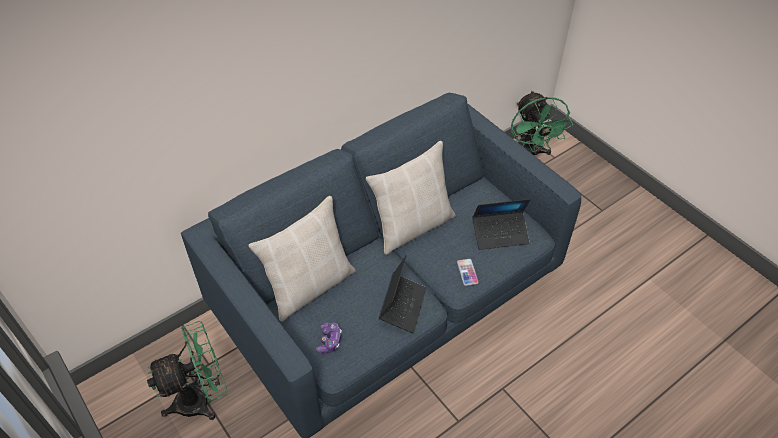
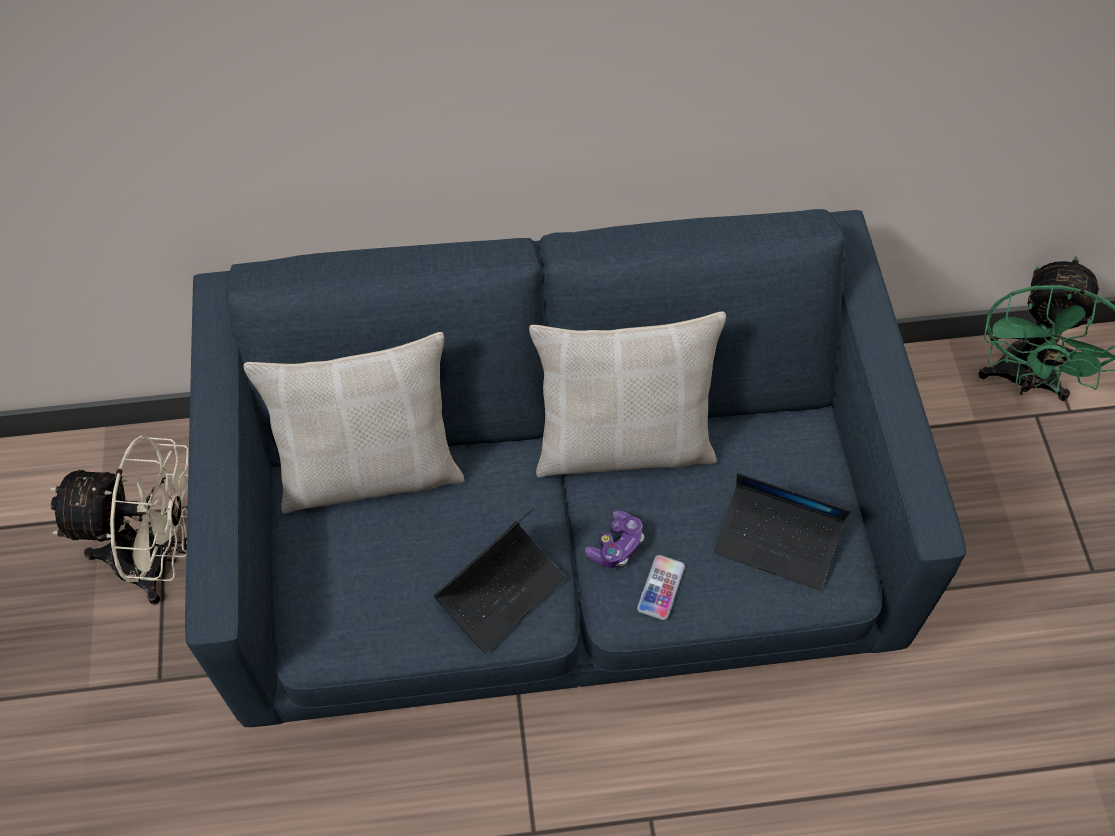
camera: 30 degrees right, 10 degrees up
green fan [147,321,228,420] -> beige fan [50,435,189,605]
game controller [316,323,342,353] -> game controller moved to [585,510,644,568]

